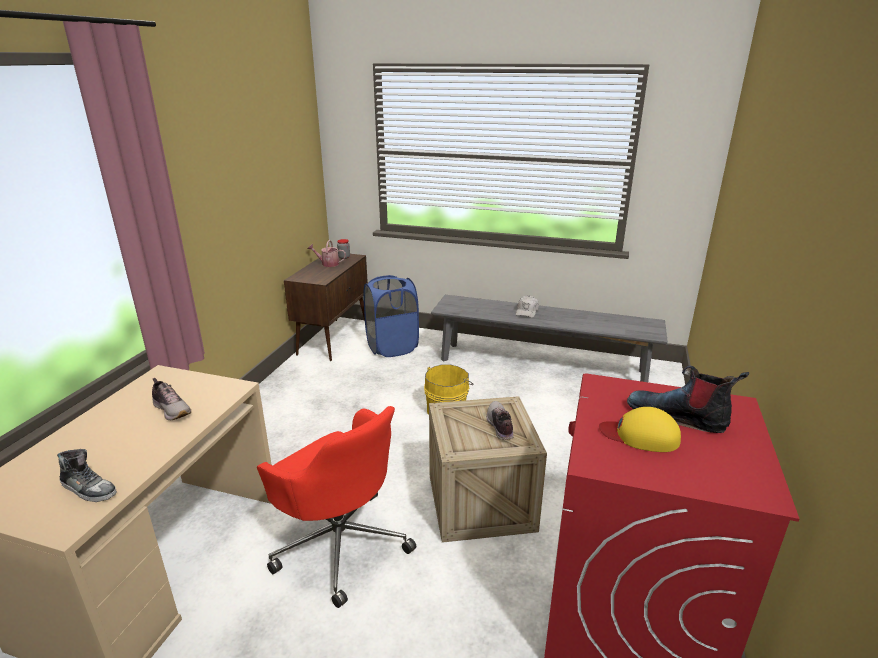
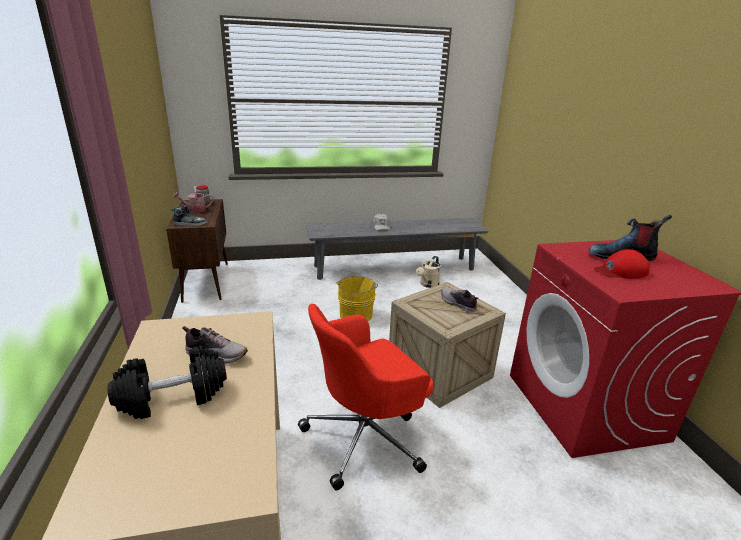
camera: 30 degrees left, 0 degrees up
shoe [57,449,117,502] -> shoe moved to [171,205,207,226]
red office chair [257,406,416,608] -> red office chair turned 135 degrees clockwise [298,304,434,490]
blue laundry basket [363,275,419,357] -> none
yellow cap [599,407,681,452] -> red cap [594,249,650,279]
none -> black dumbbell [108,345,227,419]
none -> beige watering can [416,256,441,288]

